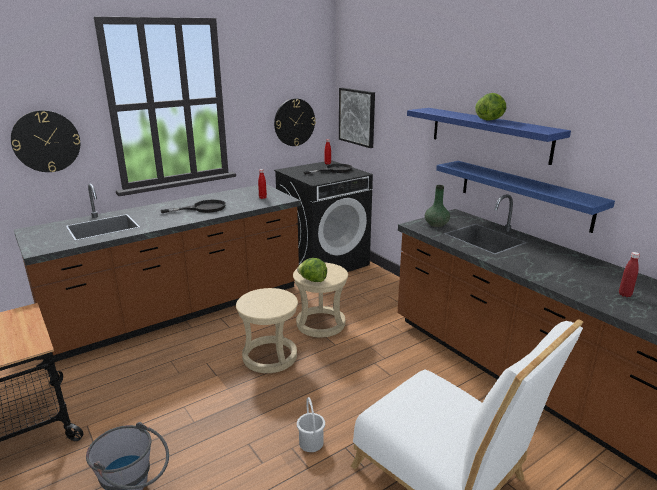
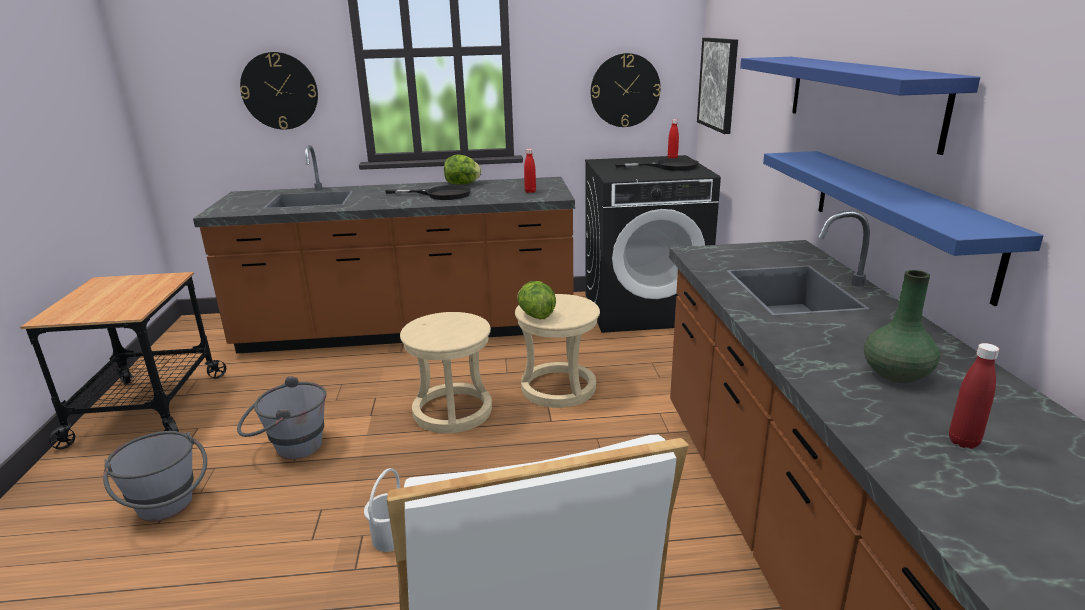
camera: 30 degrees right, 0 degrees up
green vase [425,185,450,227] -> green vase moved to [864,270,940,383]
lettuce [475,93,506,121] -> lettuce moved to [444,154,482,184]
none -> grey bucket [237,376,327,459]

